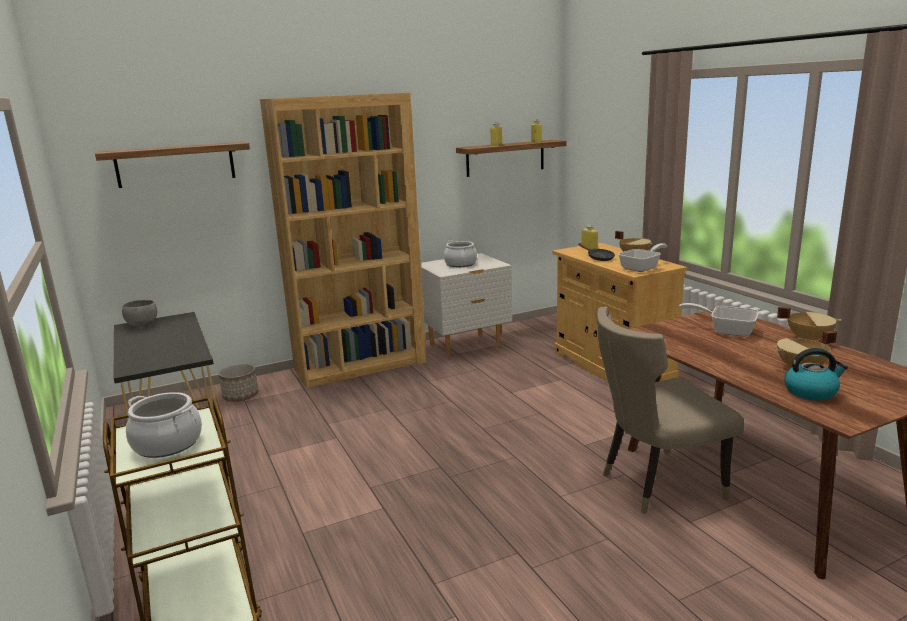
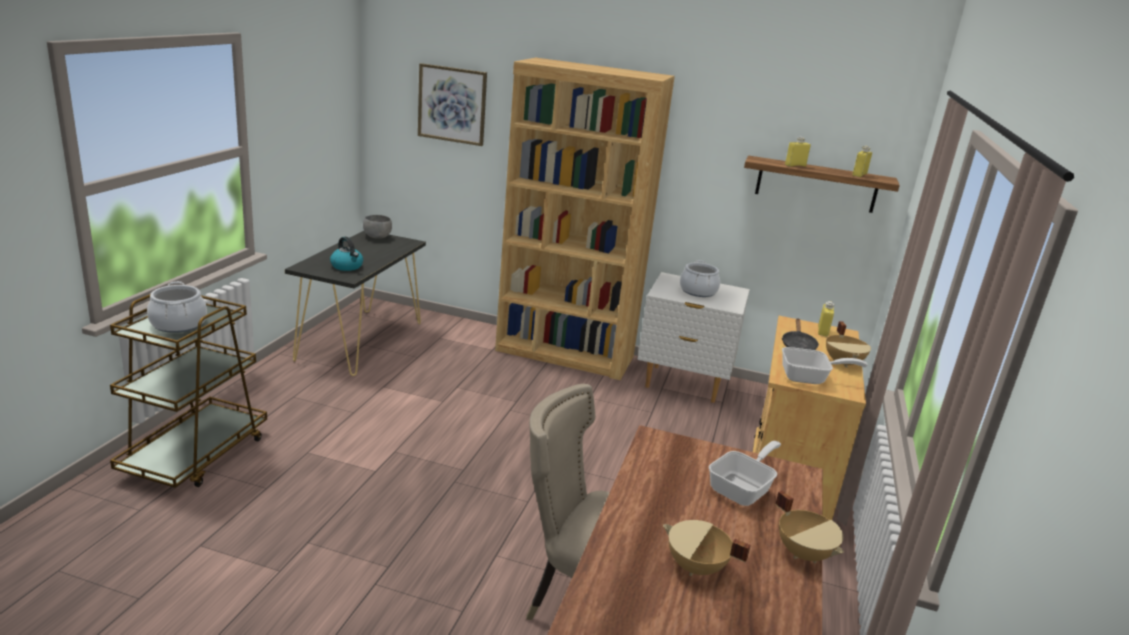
camera: 40 degrees right, 5 degrees up
shelf [95,142,250,188] -> picture [418,63,487,146]
planter [218,363,258,402] -> none
frying pan [679,303,759,337] -> frying pan turned 60 degrees clockwise [709,441,781,506]
kettle [784,348,848,401] -> kettle moved to [330,237,363,271]

